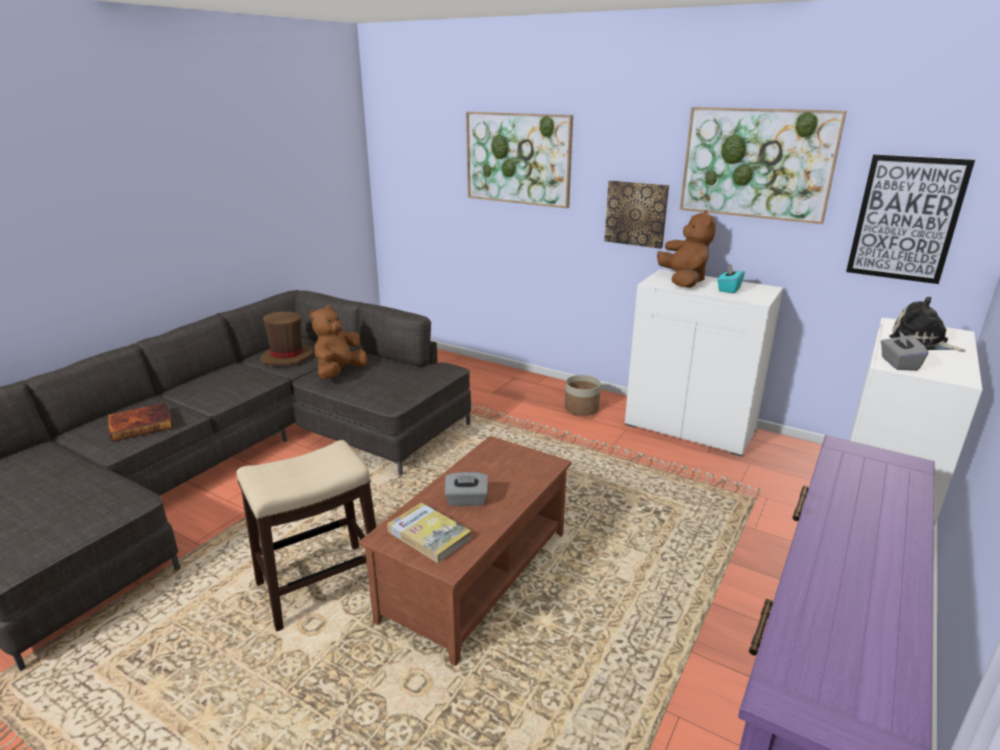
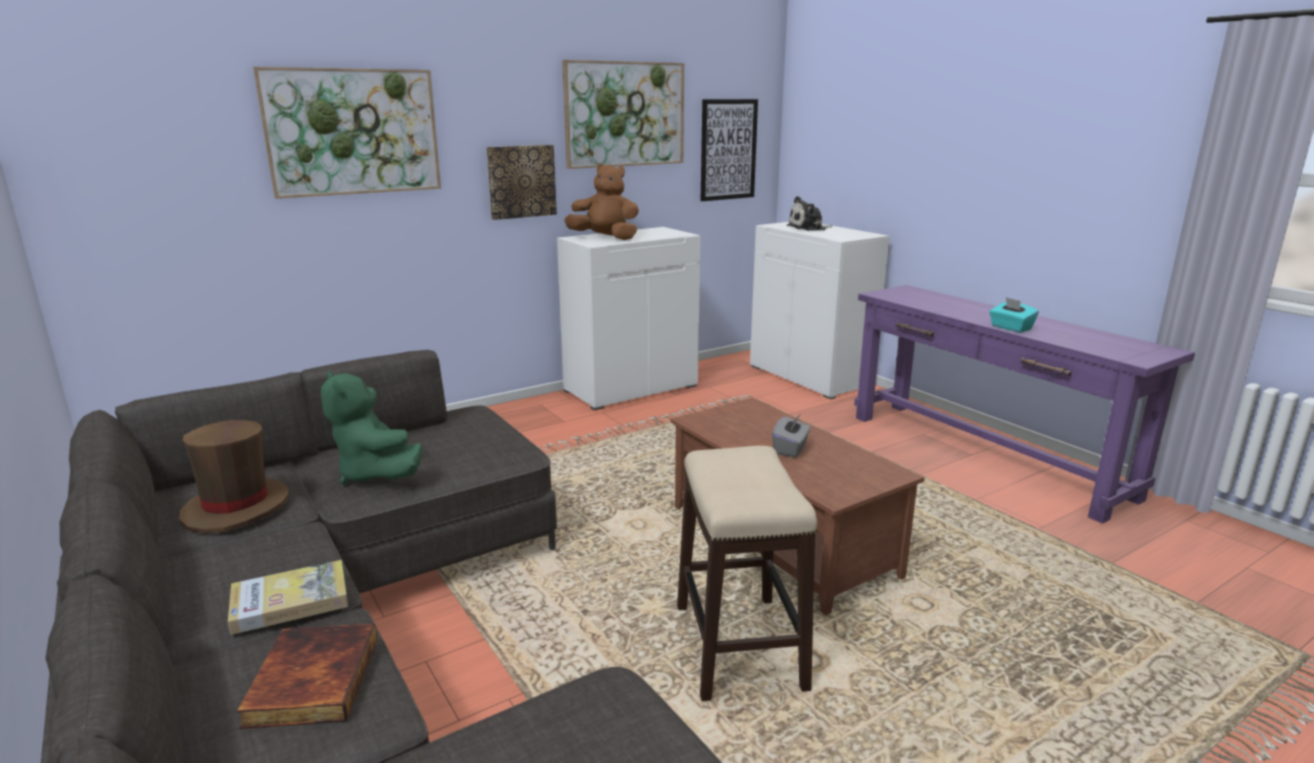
camera: 65 degrees left, 5 degrees down
brown plush toy [309,305,367,379] -> green plush toy [321,370,422,485]
book [387,503,472,563] -> book moved to [228,560,348,635]
planter [564,375,601,416] -> none
turquoise tissue box [717,264,745,294] -> turquoise tissue box moved to [989,297,1039,333]
grey tissue box [881,330,928,371] -> none

